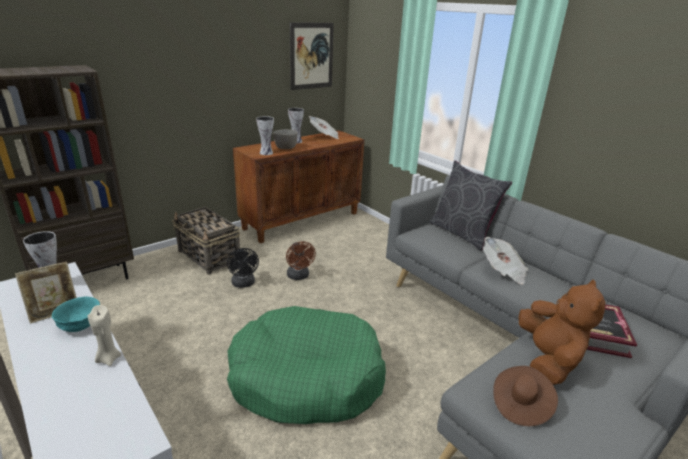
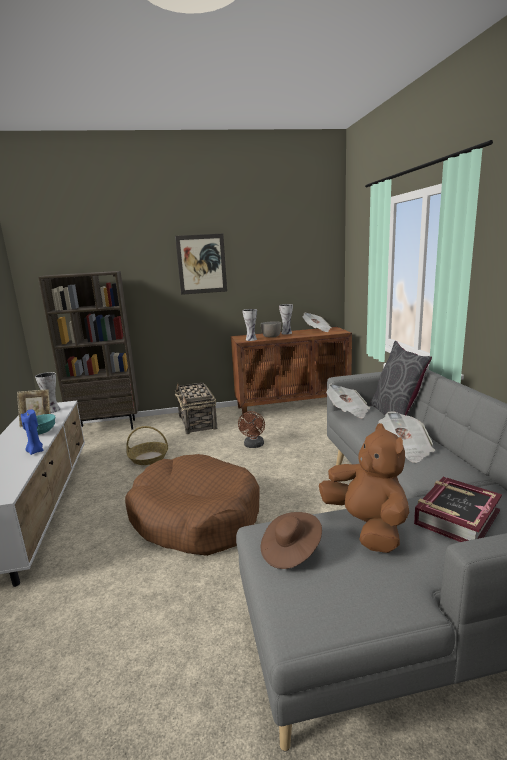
camera: 30 degrees right, 10 degrees down
beige candle [88,305,121,366] -> blue candle [21,410,44,455]
black fan [227,248,259,288] -> none
green dog bed [227,306,386,424] -> brown dog bed [125,454,260,556]
picture [290,22,334,90] -> picture moved to [175,234,227,295]
brown plush toy [519,280,605,385] -> brown plush toy turned 60 degrees counterclockwise [319,423,409,553]
none -> basket [126,426,168,465]
none -> newspaper [326,384,370,418]

